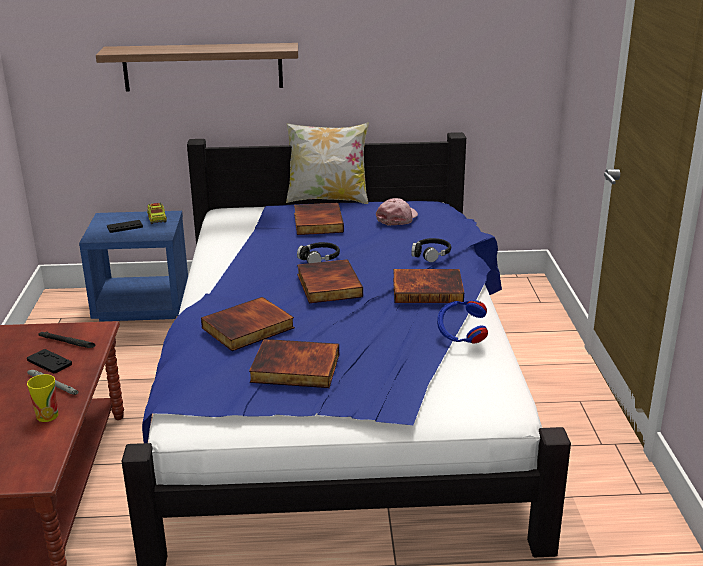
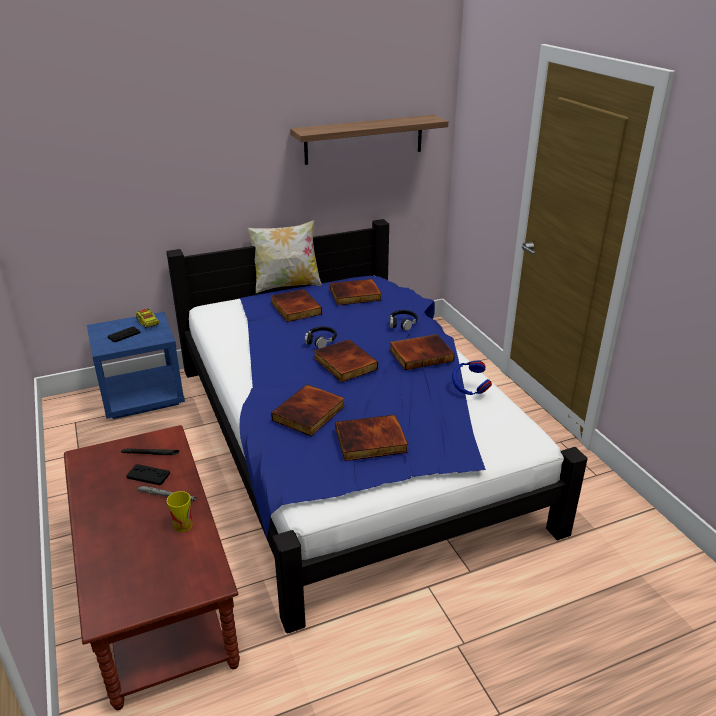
camera: 20 degrees left, 5 degrees up
shelf [96,43,298,91] -> shelf moved to [290,115,449,165]
pink cap [376,198,418,226] -> book [330,279,382,305]

